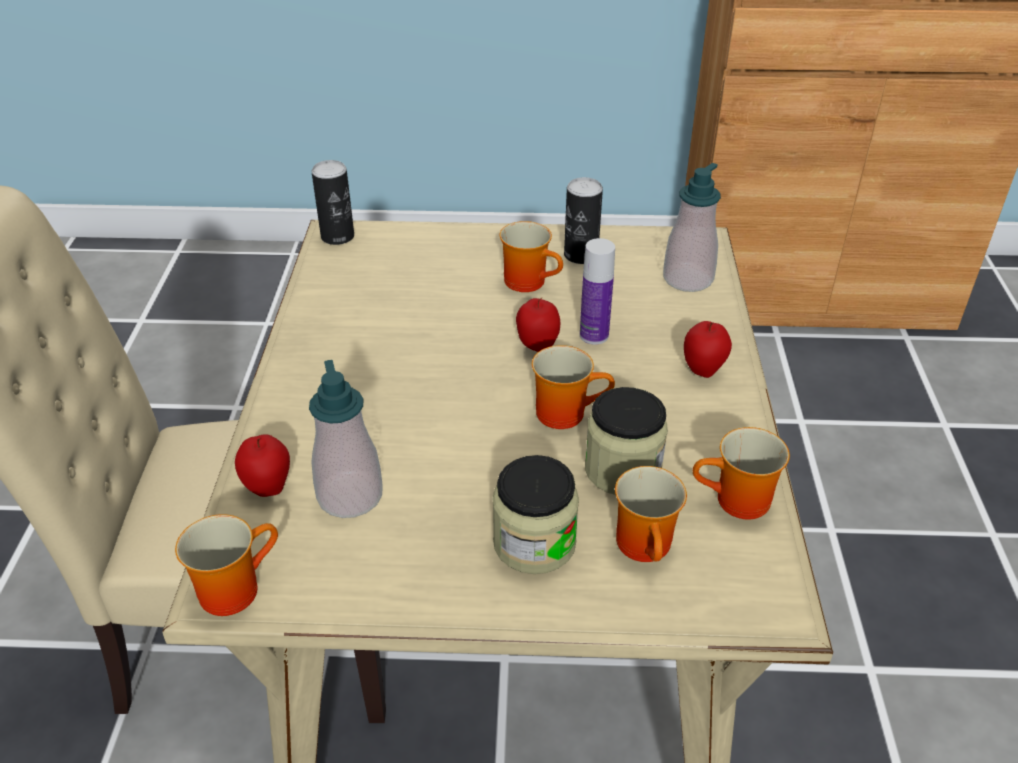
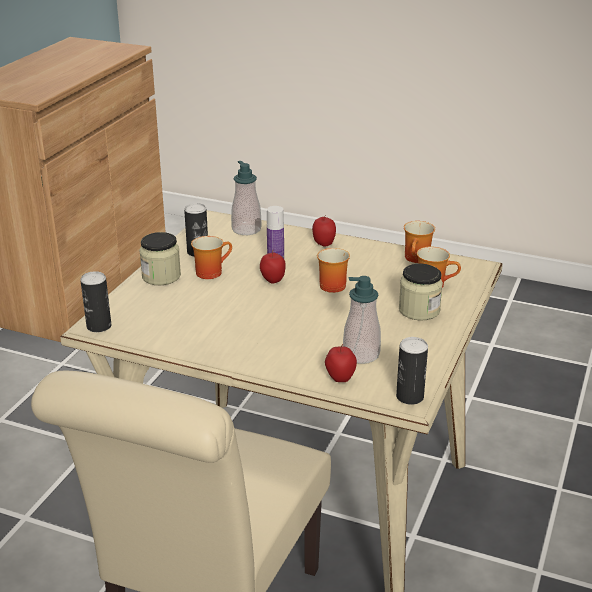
camera: 70 degrees left, 10 degrees down
mug [175,514,278,616] -> can [396,337,428,405]
jar [585,387,668,495] -> jar moved to [139,232,181,285]

